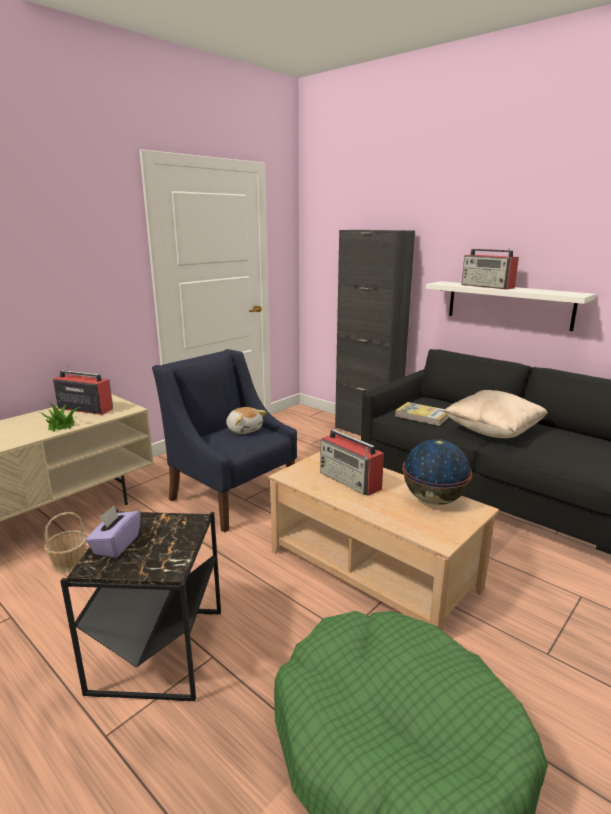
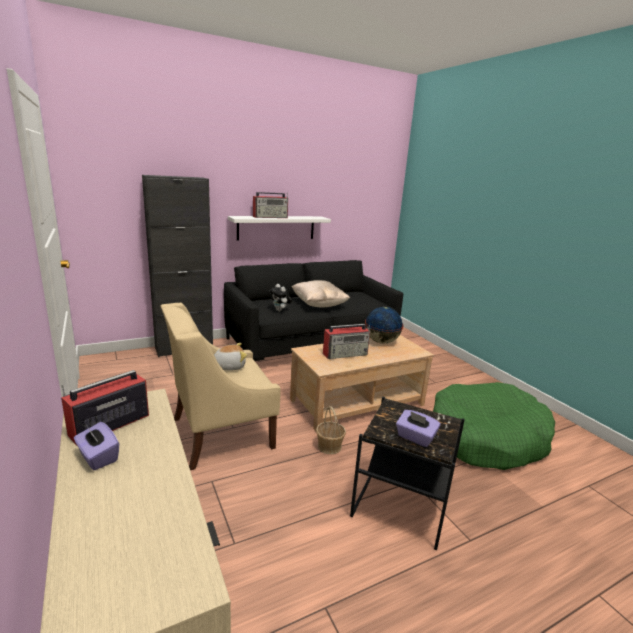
camera: 70 degrees left, 0 degrees up
potted plant [40,402,80,432] -> none
basket [44,512,87,573] -> basket moved to [316,406,346,454]
blue armchair [152,349,297,533] -> beige armchair [161,303,281,470]
book [395,402,449,426] -> plush toy [269,284,292,312]
none -> purple tissue box [74,422,119,470]

